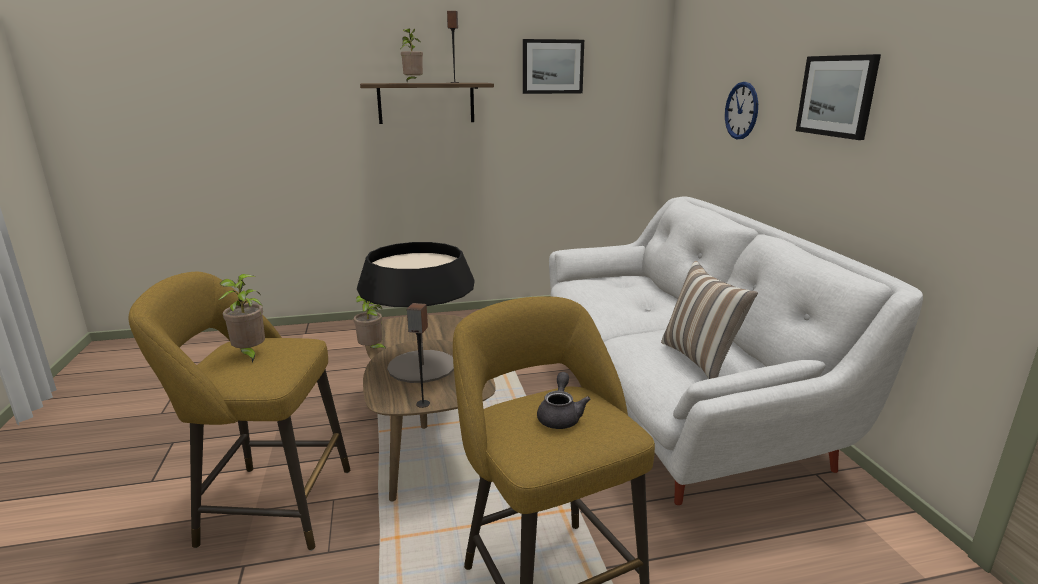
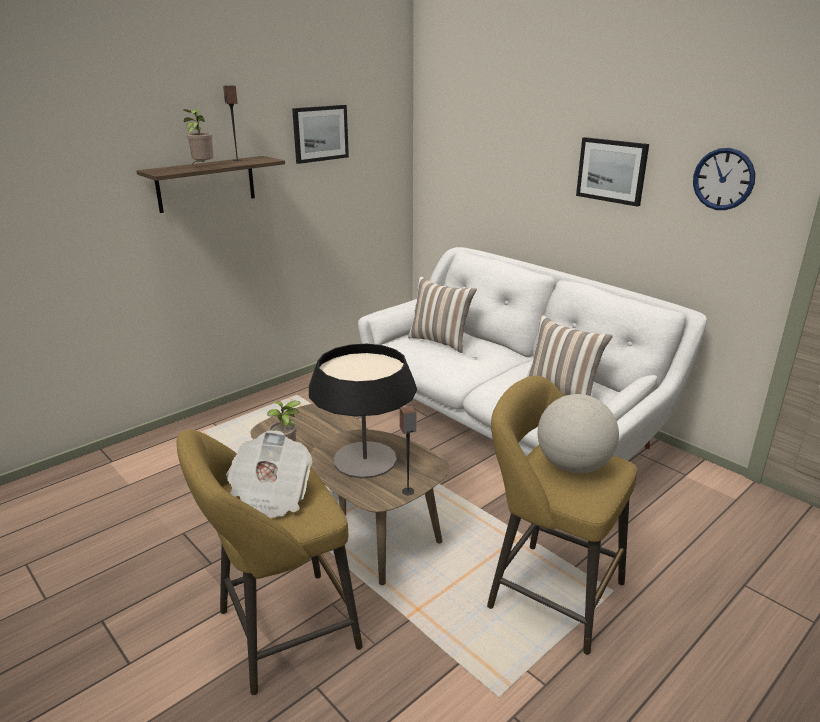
camera: 30 degrees left, 5 degrees up
potted plant [218,274,265,363] -> newspaper [226,430,313,518]
grey teapot [537,372,591,429] -> globe [538,394,619,474]
wall clock [725,82,758,139] -> wall clock moved to [693,148,755,210]
none -> pillow [408,276,477,353]

